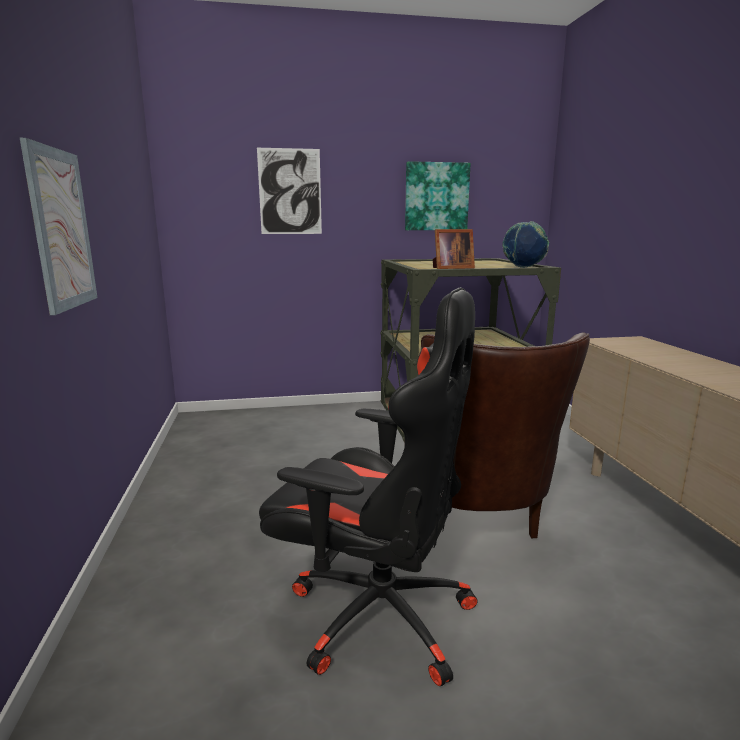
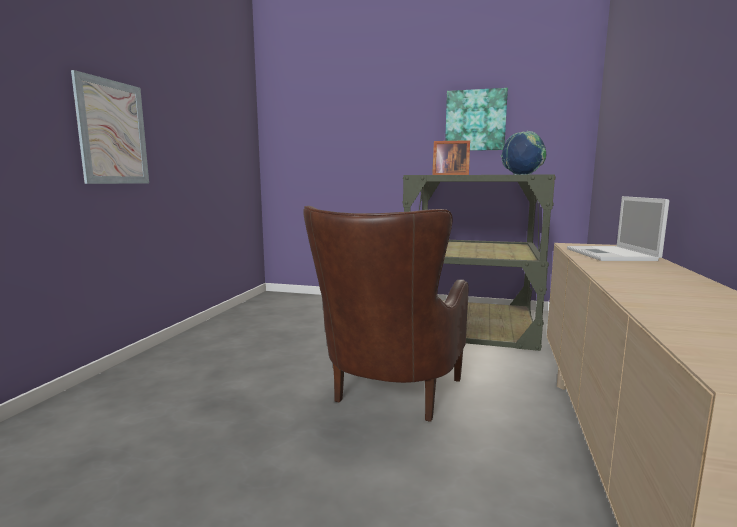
camera: 25 degrees right, 5 degrees down
picture [257,148,322,234] -> none
black office chair [259,287,478,686] -> none
none -> laptop [567,196,670,261]

